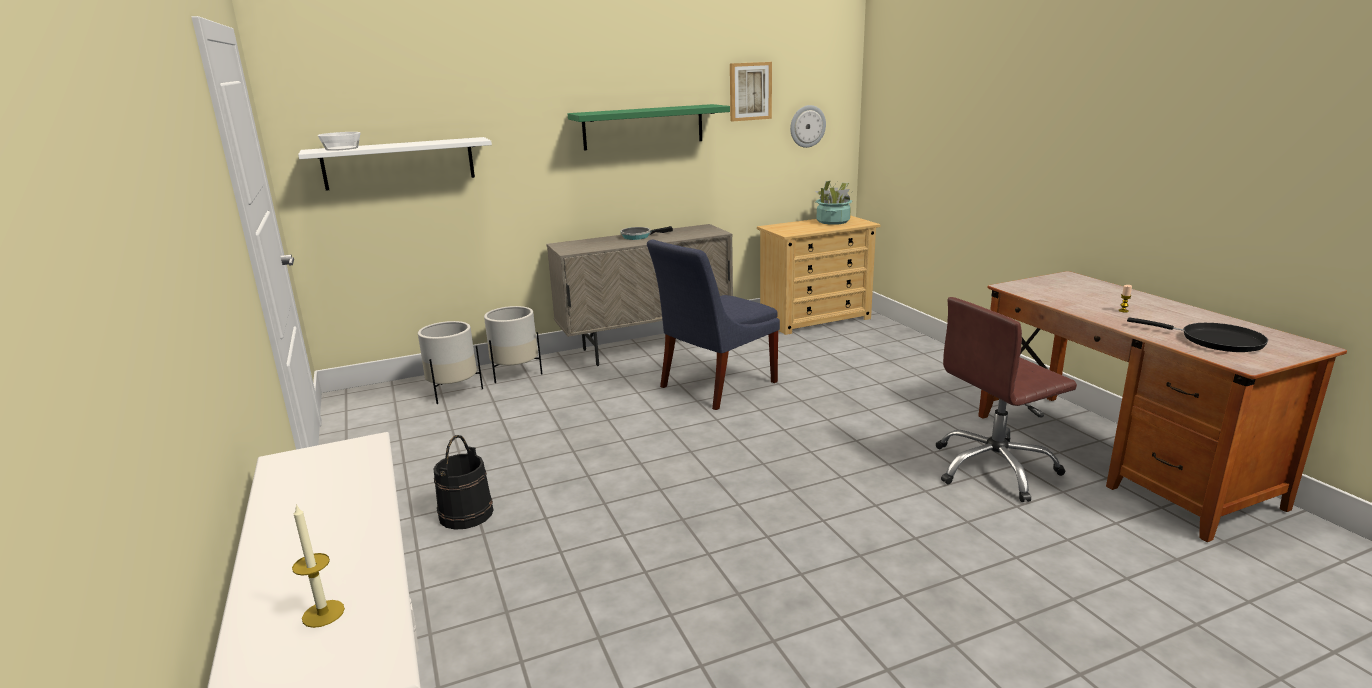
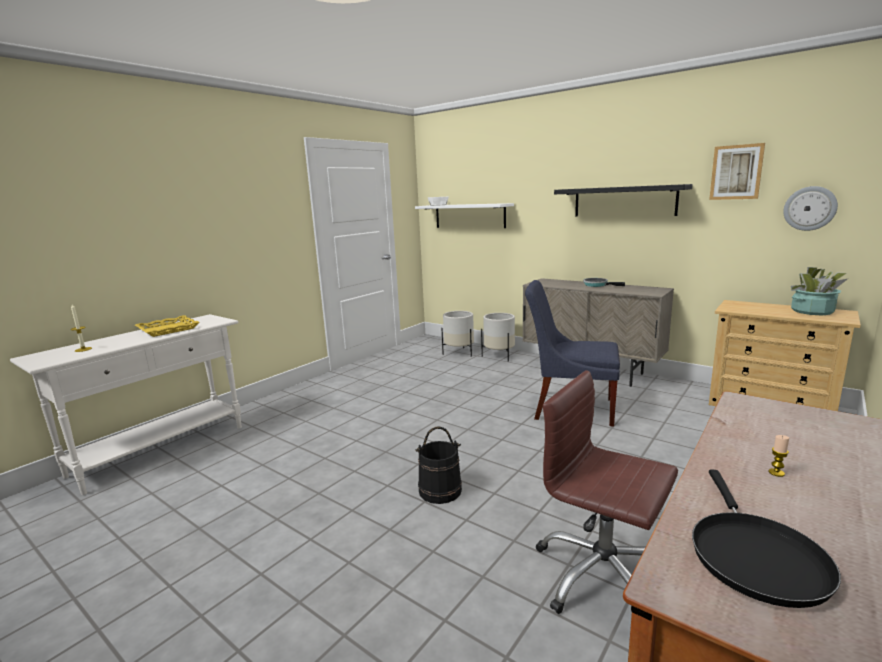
camera: 60 degrees right, 5 degrees down
black bucket [434,435,493,529] -> black bucket moved to [415,426,462,504]
green shelf [568,104,730,151] -> black shelf [554,184,693,217]
none -> yellow tray [135,315,199,337]

